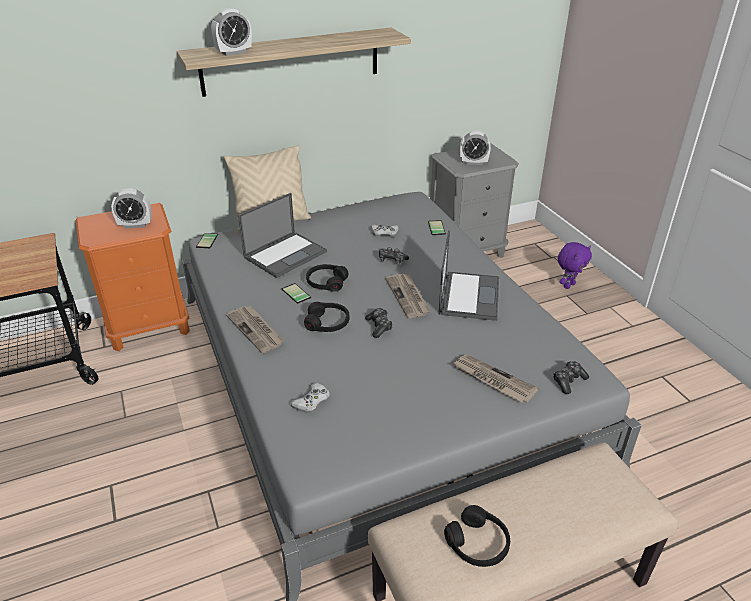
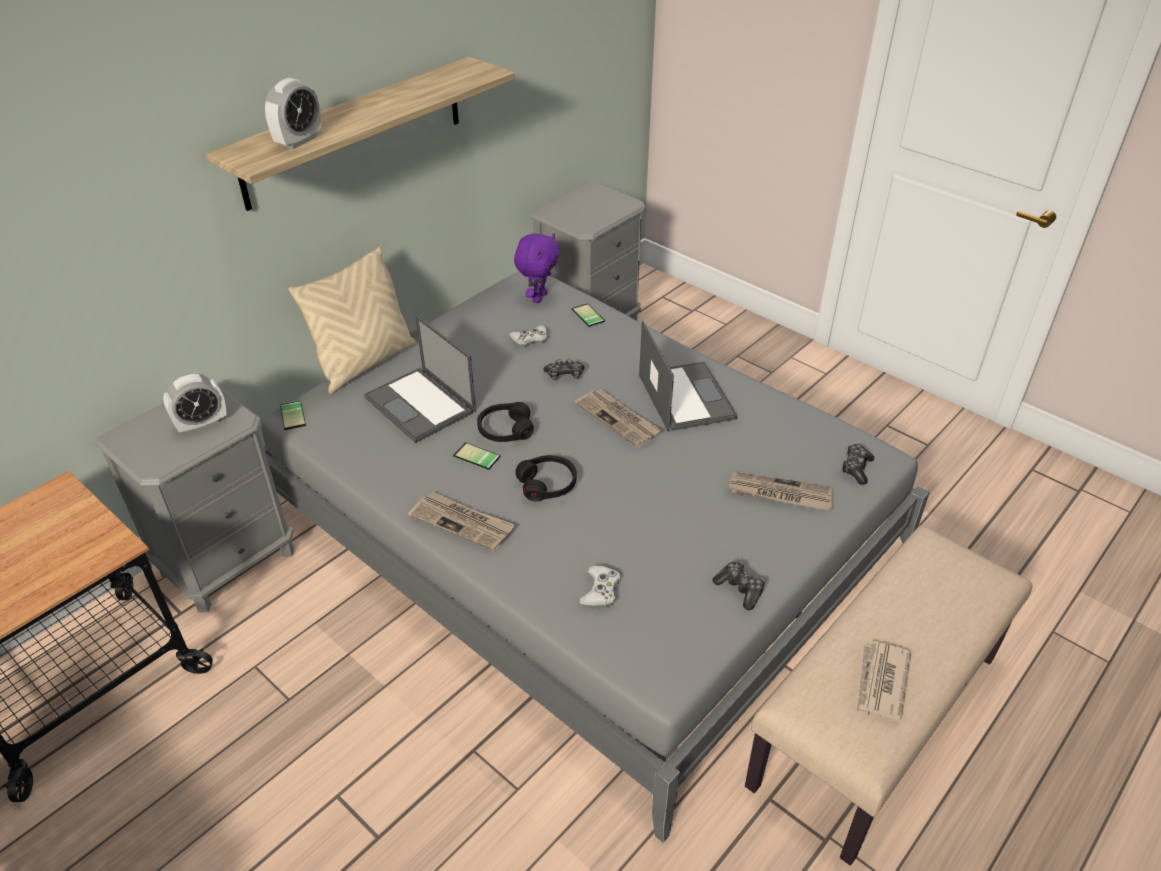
camera: 25 degrees left, 5 degrees up
orange nightstand [75,203,190,351] -> grey nightstand [94,387,294,613]
laptop [238,193,327,278] -> laptop turned 120 degrees clockwise [364,315,476,443]
game controller [365,308,393,338] -> game controller moved to [712,562,765,610]
black headphones [444,505,510,567] -> newspaper [856,641,911,721]
alarm clock [460,130,491,165] -> none
purple plush toy [558,242,592,289] -> purple plush toy moved to [514,233,560,303]

